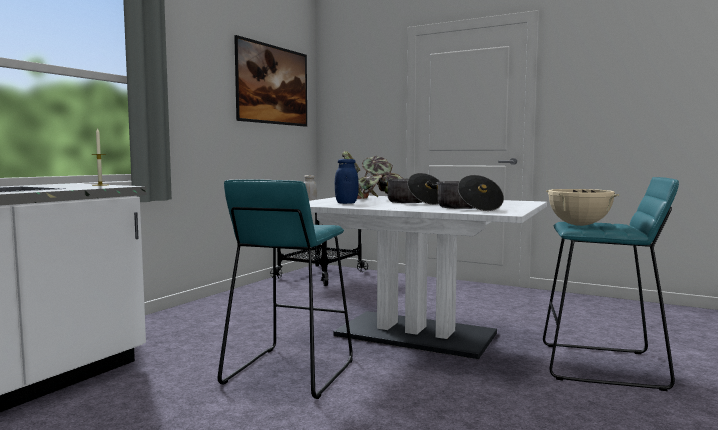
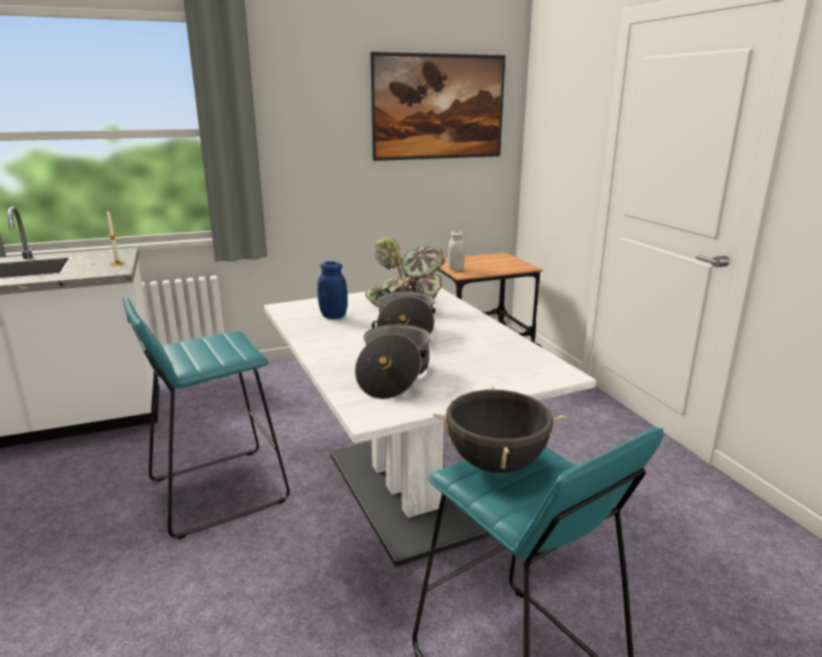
camera: 40 degrees right, 15 degrees up
beige cooking pot [546,189,619,226] -> black cooking pot [433,385,566,473]

